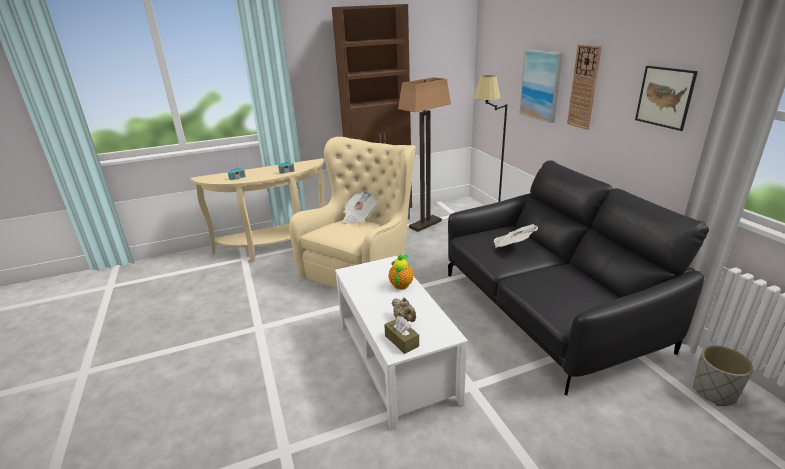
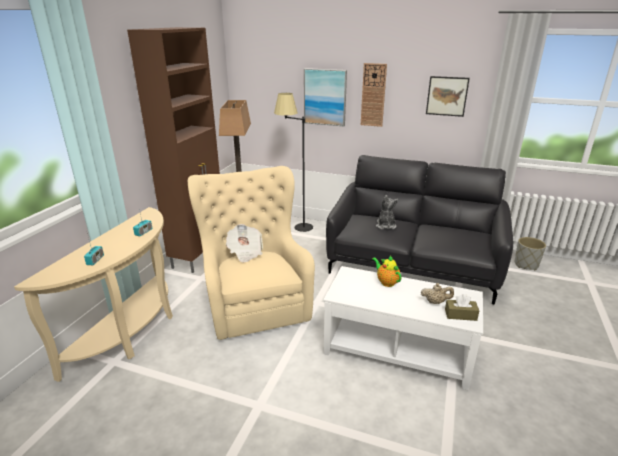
camera: 50 degrees left, 0 degrees up
newspaper [494,224,538,248] -> plush toy [376,195,398,229]

